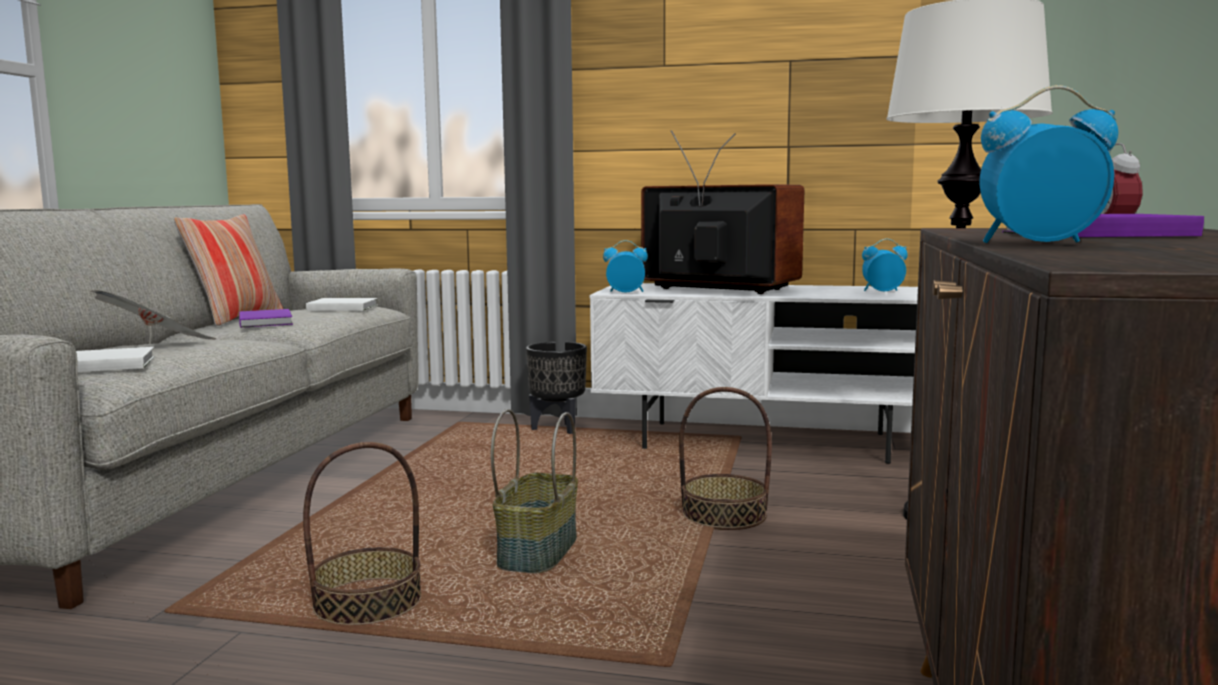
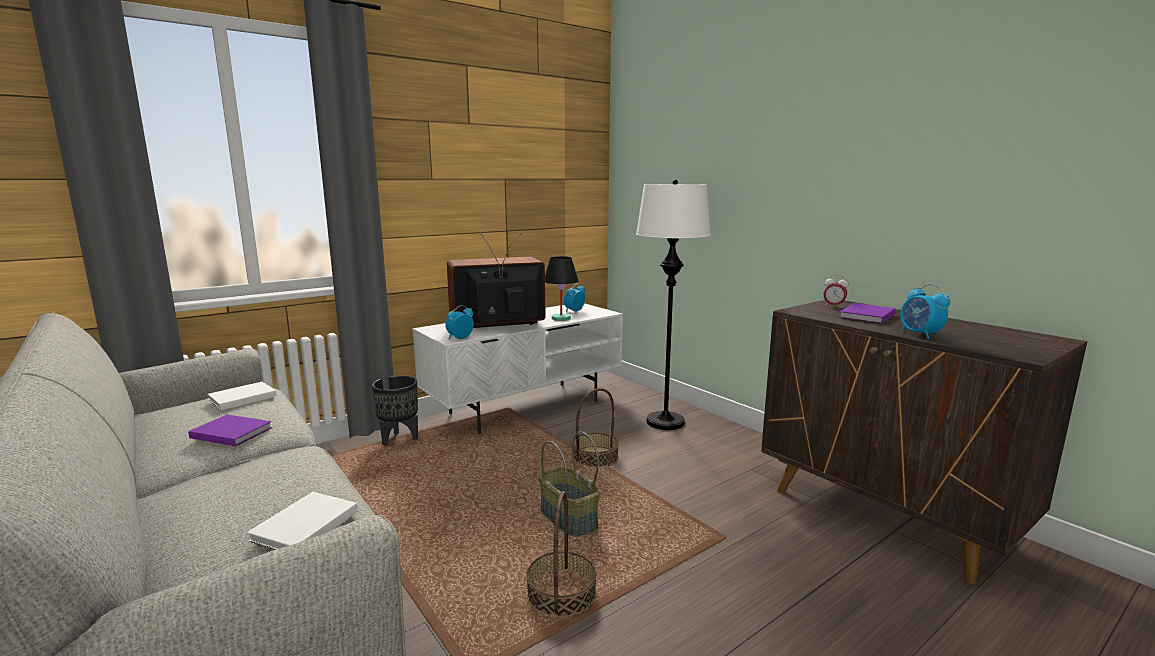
camera: 50 degrees left, 5 degrees up
newspaper [90,290,217,340] -> none
pillow [174,215,283,326] -> none
alarm clock [979,85,1118,243] -> alarm clock turned 60 degrees counterclockwise [901,284,950,339]
none -> black table lamp [545,256,578,321]

